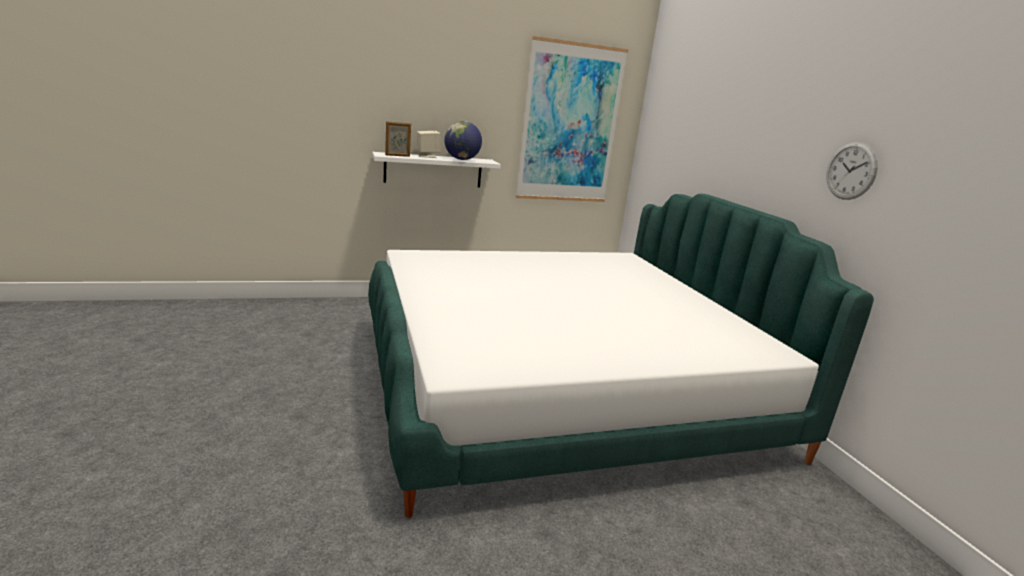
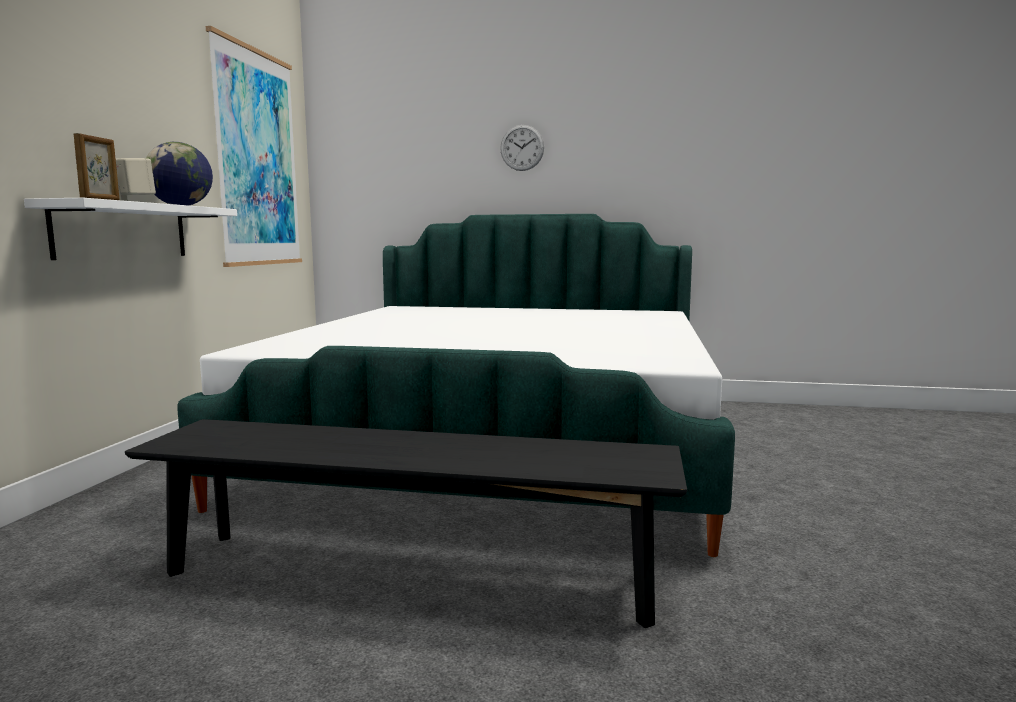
camera: 60 degrees left, 10 degrees down
wall clock [826,142,878,200] -> wall clock moved to [500,125,544,171]
none -> black bench [125,419,687,628]

